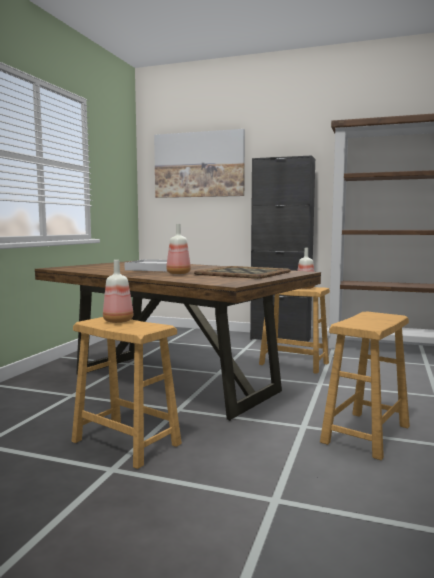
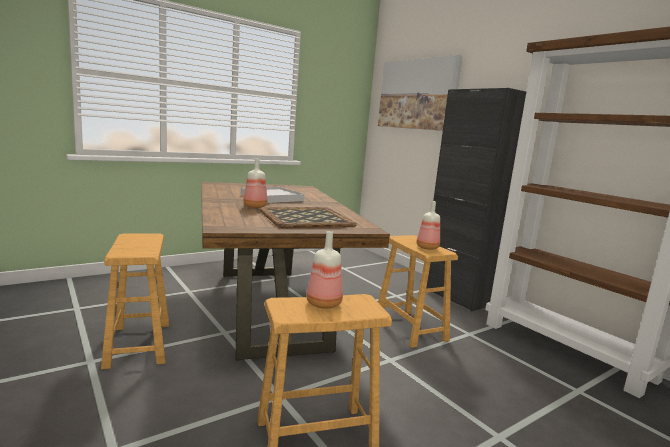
camera: 35 degrees right, 5 degrees up
bottle [103,260,133,323] -> bottle moved to [306,231,343,309]

